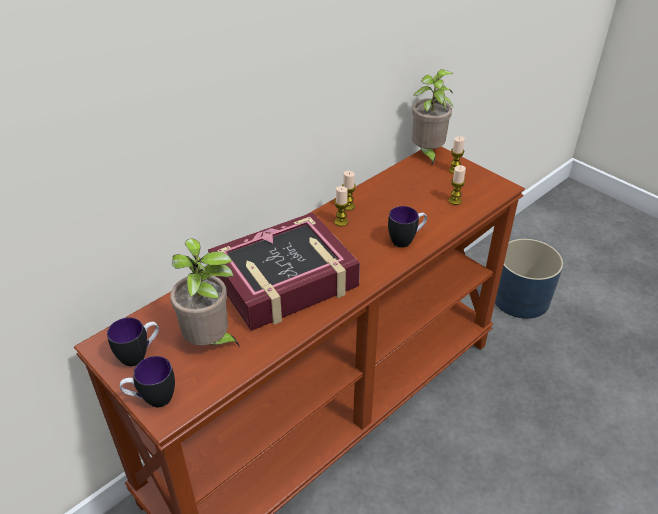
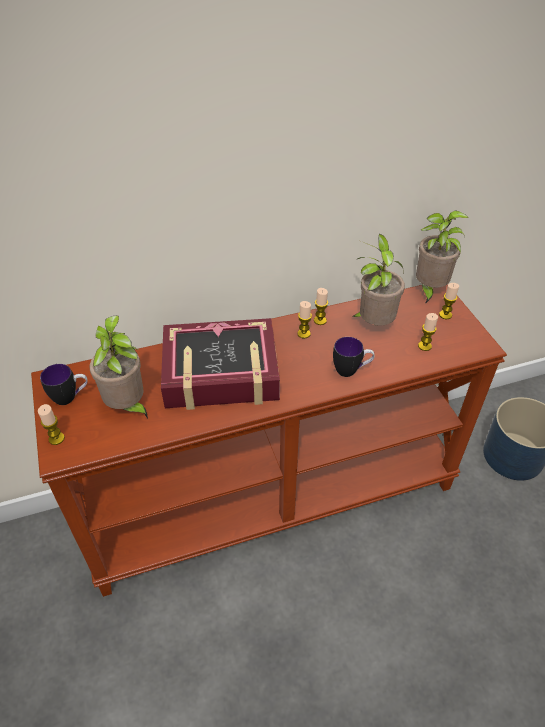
camera: 25 degrees right, 5 degrees up
mug [120,356,175,407] -> candle [38,404,65,445]
none -> potted plant [352,234,405,326]

